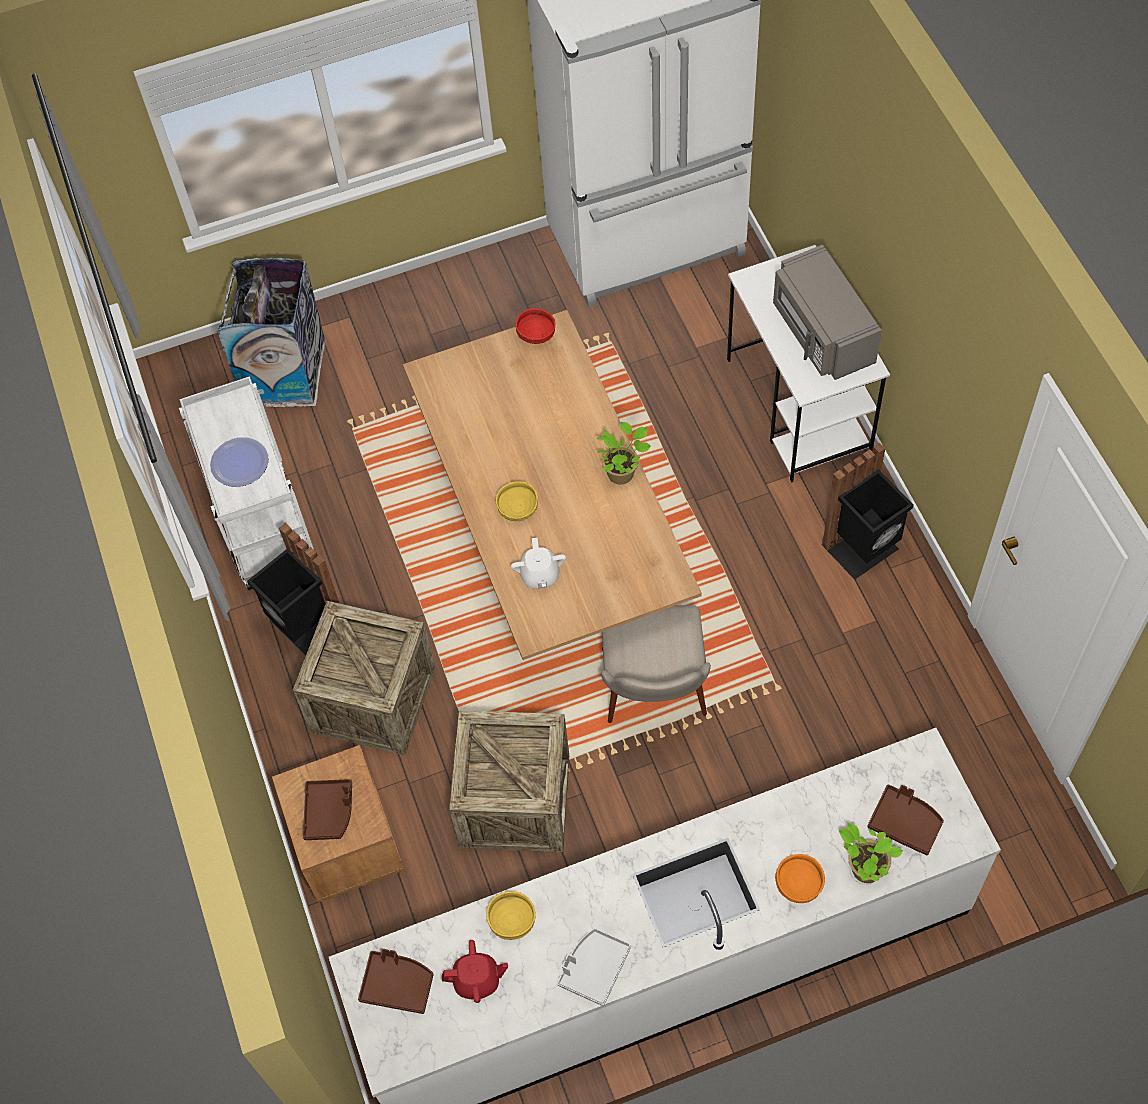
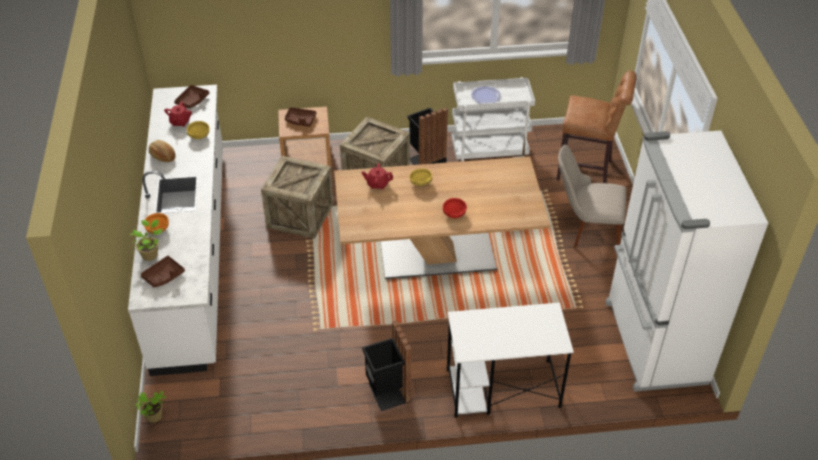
camera: 100 degrees right, 15 degrees down
trash can [215,257,326,407] -> brown stool [557,71,637,183]
white teapot [511,538,566,589] -> red teapot [362,163,393,189]
red bowl [515,308,556,344] -> red bowl moved to [443,198,467,218]
grey tray [557,928,631,1006] -> bread [149,140,176,162]
potted plant [596,422,651,485] -> potted plant moved to [135,391,166,423]
beige chair [601,605,711,723] -> beige chair moved to [558,144,626,249]
grey microwave [773,245,882,380] -> none

